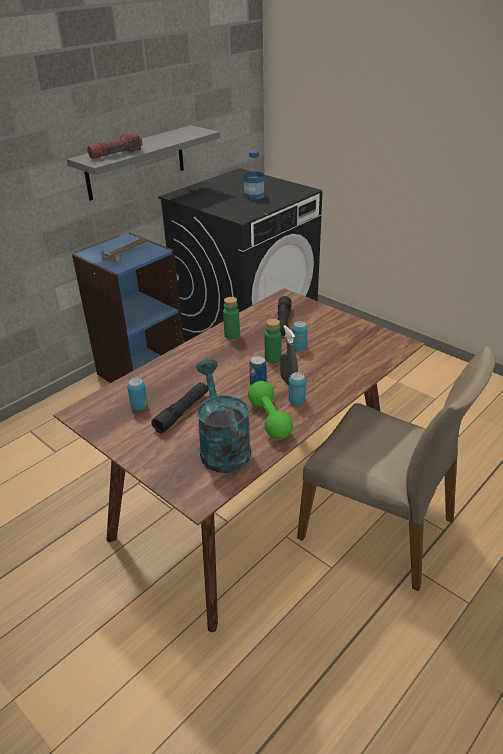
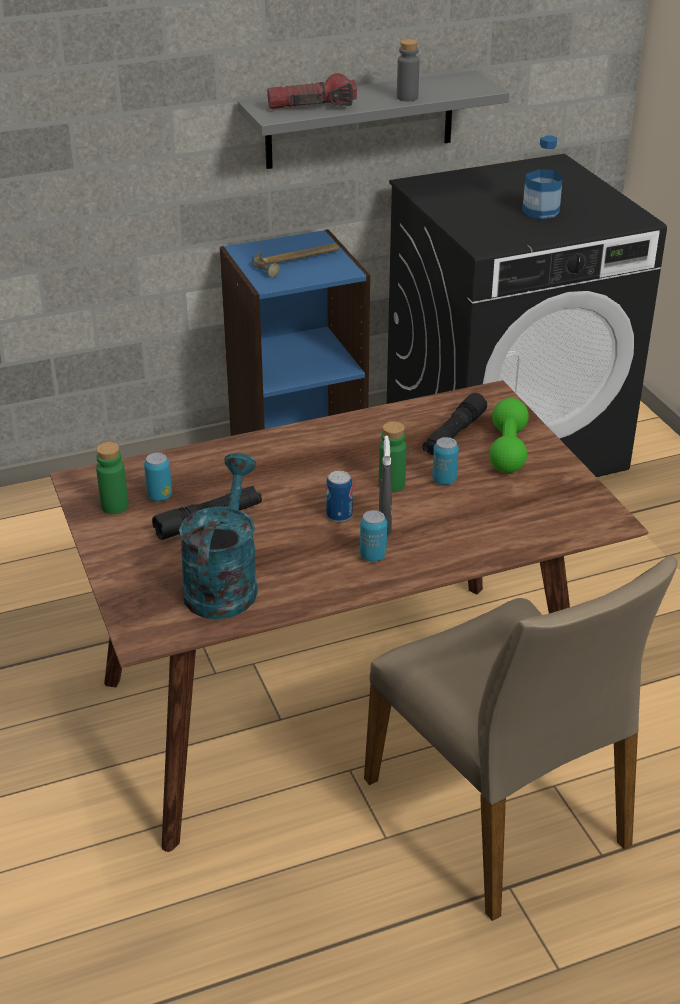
camera: 25 degrees right, 0 degrees up
green bottle [223,297,240,339] -> green bottle moved to [96,442,128,514]
green dumbbell [248,381,293,439] -> green dumbbell moved to [489,398,529,473]
none -> grey bottle [397,39,420,101]

